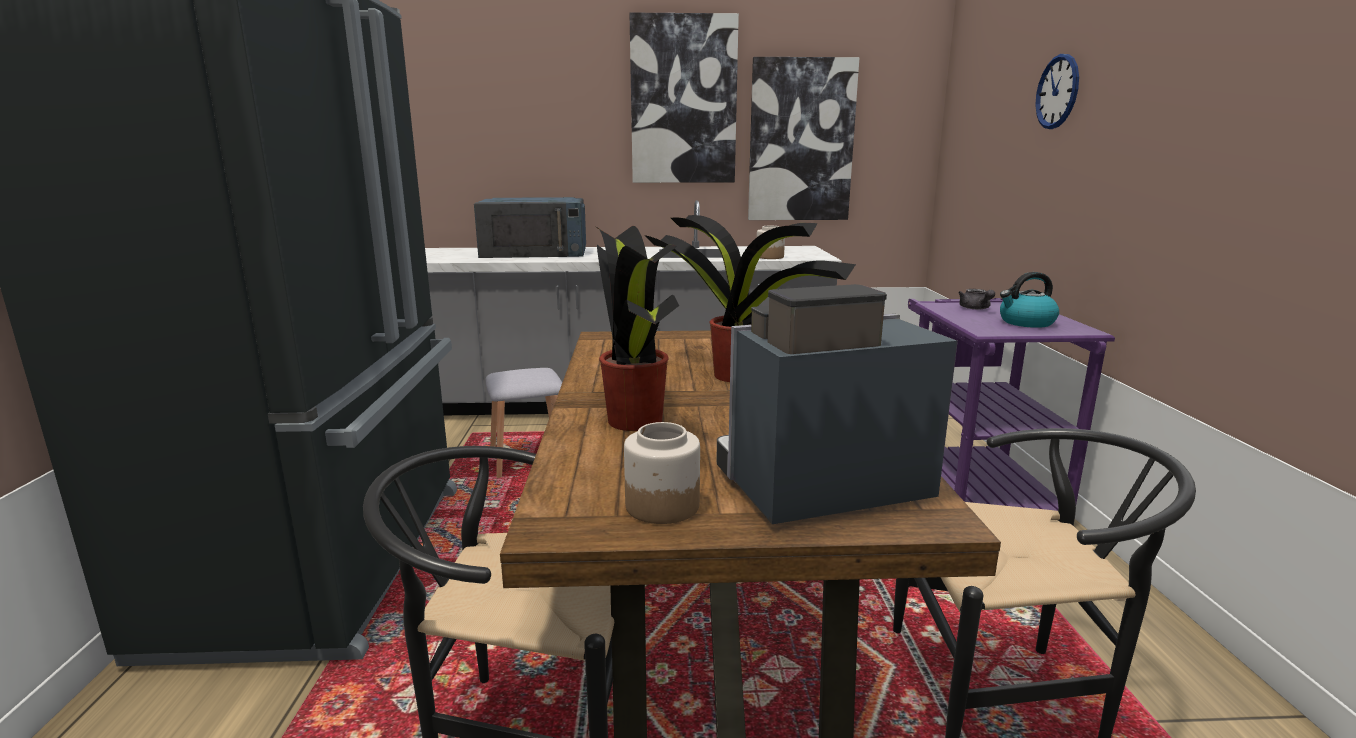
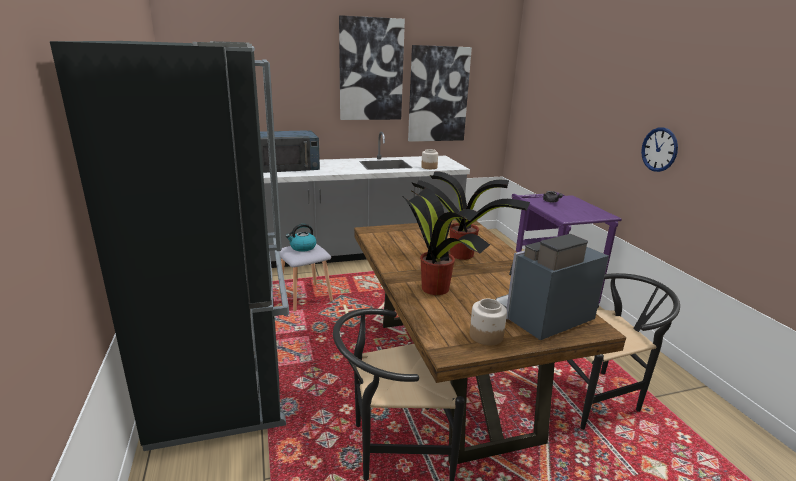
camera: 15 degrees left, 5 degrees up
kettle [1000,272,1059,328] -> kettle moved to [286,224,317,252]
wall clock [1035,54,1079,129] -> wall clock moved to [641,128,678,172]

